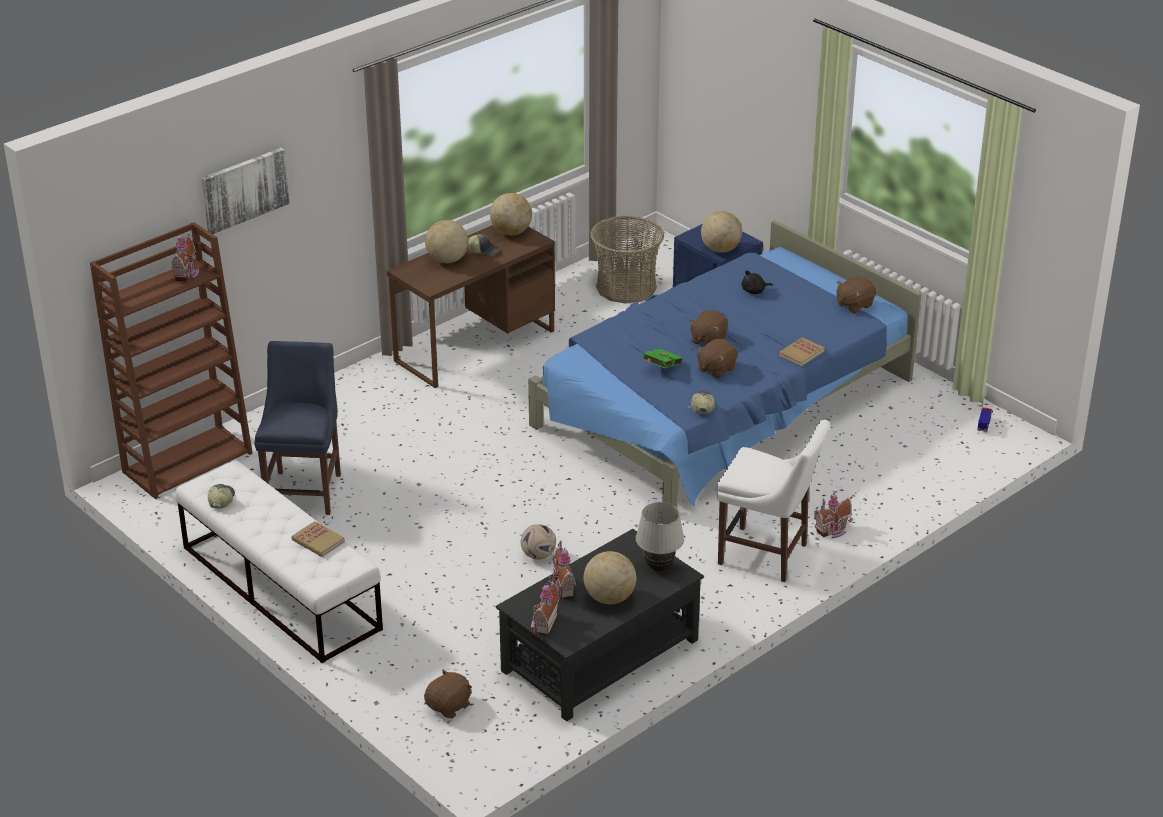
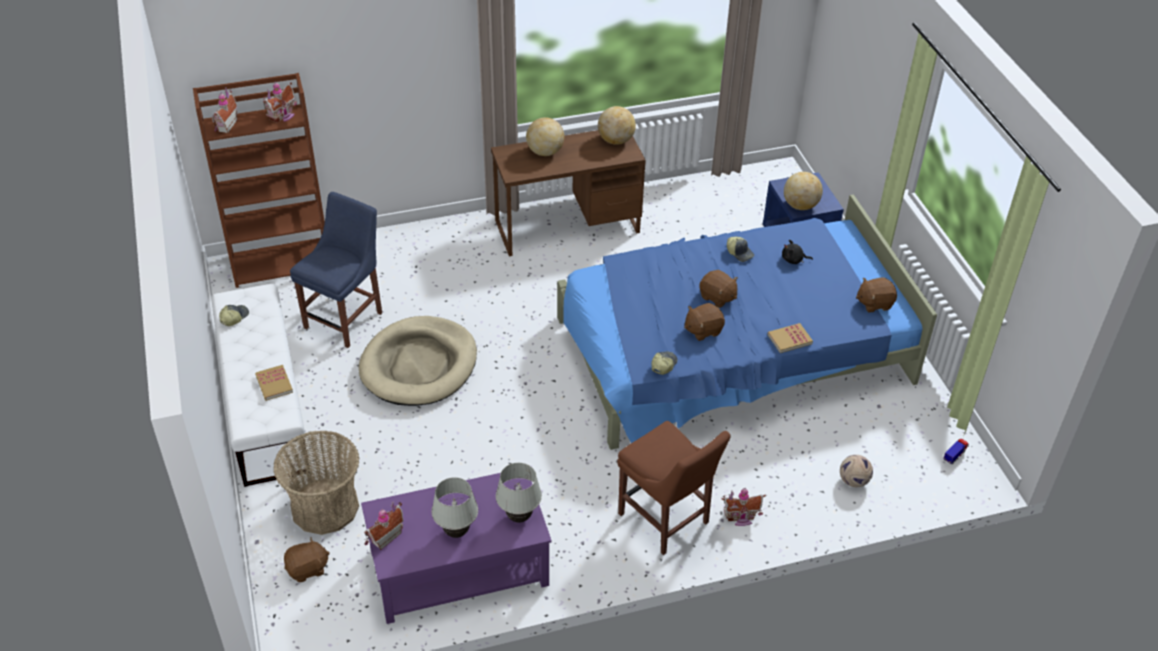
camera: 25 degrees right, 10 degrees up
picture [202,148,290,234] -> none
cap [468,234,499,257] -> cap moved to [727,237,754,262]
black coffee table [496,529,704,721] -> purple coffee table [361,473,552,624]
football [521,524,556,560] -> football moved to [840,455,873,487]
toy house [552,540,576,599] -> toy house moved to [212,88,237,133]
globe [584,551,636,604] -> white table lamp [432,477,478,538]
basket [590,216,664,304] -> basket moved to [273,430,360,535]
green book [642,349,682,368] -> none
brown plush toy [689,310,728,344] -> brown plush toy turned 105 degrees counterclockwise [699,270,738,308]
white chair [717,419,830,582] -> brown chair [617,421,731,555]
none -> beige dog bed [359,316,477,406]

